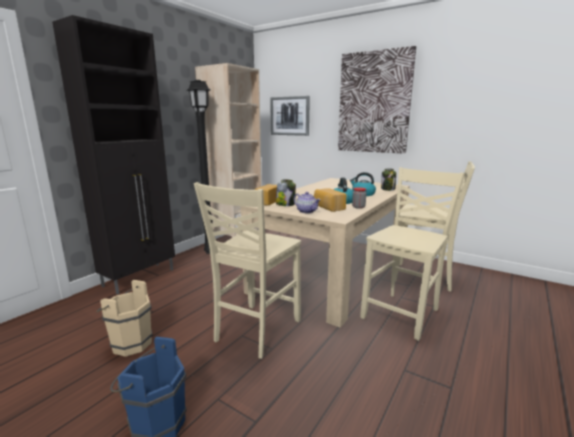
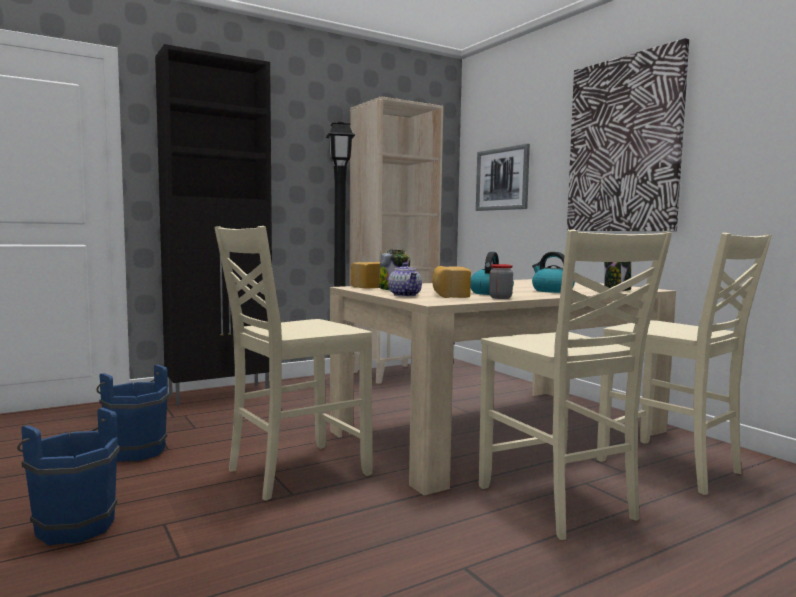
camera: 25 degrees right, 10 degrees down
beige bucket [96,280,153,357] -> blue bucket [96,364,169,462]
beige chair [360,167,465,341] -> beige chair turned 90 degrees clockwise [479,230,672,540]

